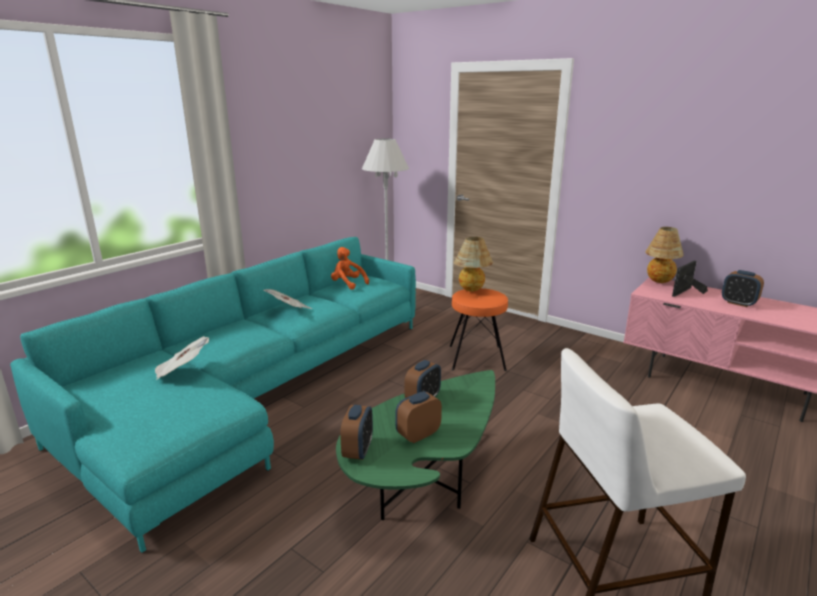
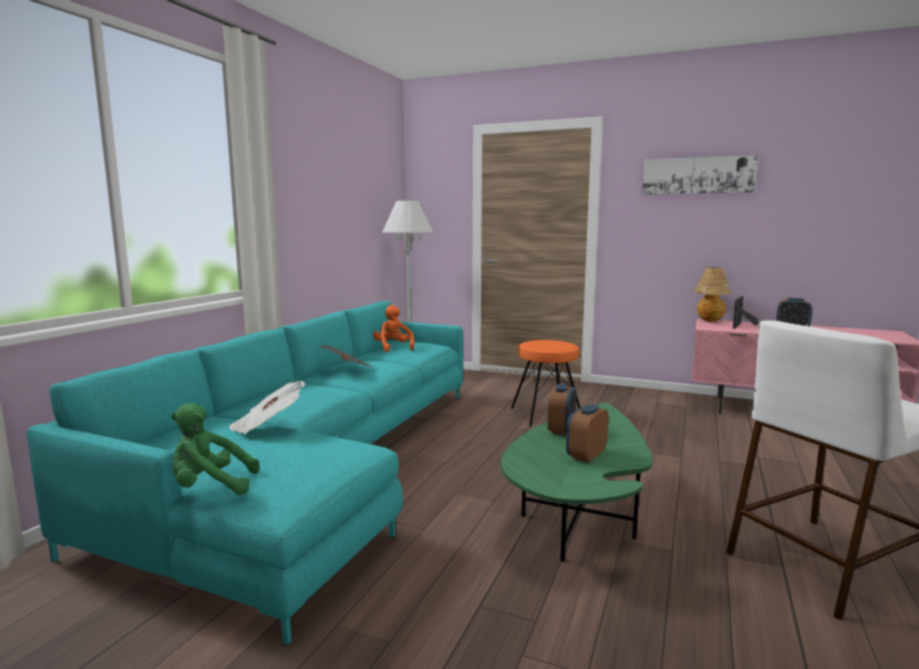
camera: 15 degrees left, 10 degrees down
orange plush toy [331,247,369,290] -> orange plush toy turned 45 degrees clockwise [373,305,414,352]
alarm clock [340,405,373,460] -> none
table lamp [454,237,493,292] -> none
none -> green plush toy [171,403,259,495]
none -> picture [642,155,758,195]

